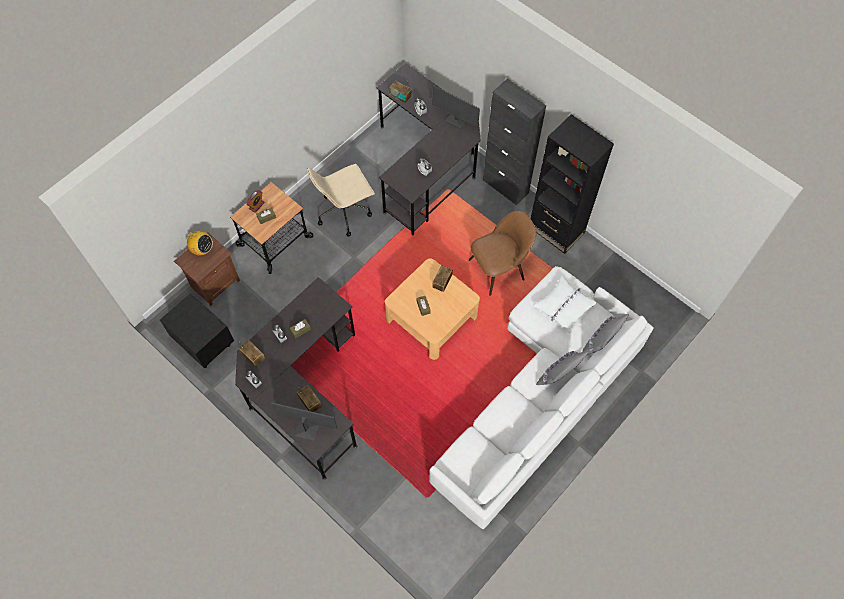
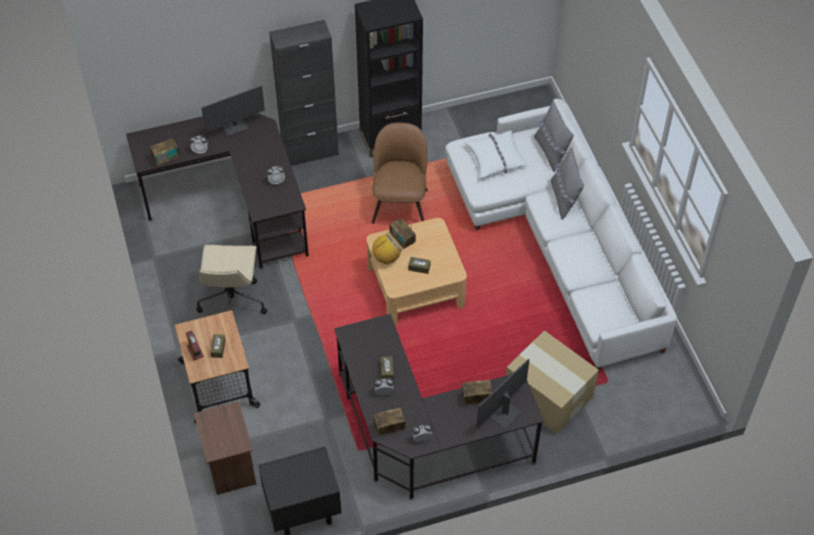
camera: 60 degrees left, 10 degrees down
radio [184,231,213,255] -> radio moved to [372,235,401,264]
none -> cardboard box [506,330,599,434]

